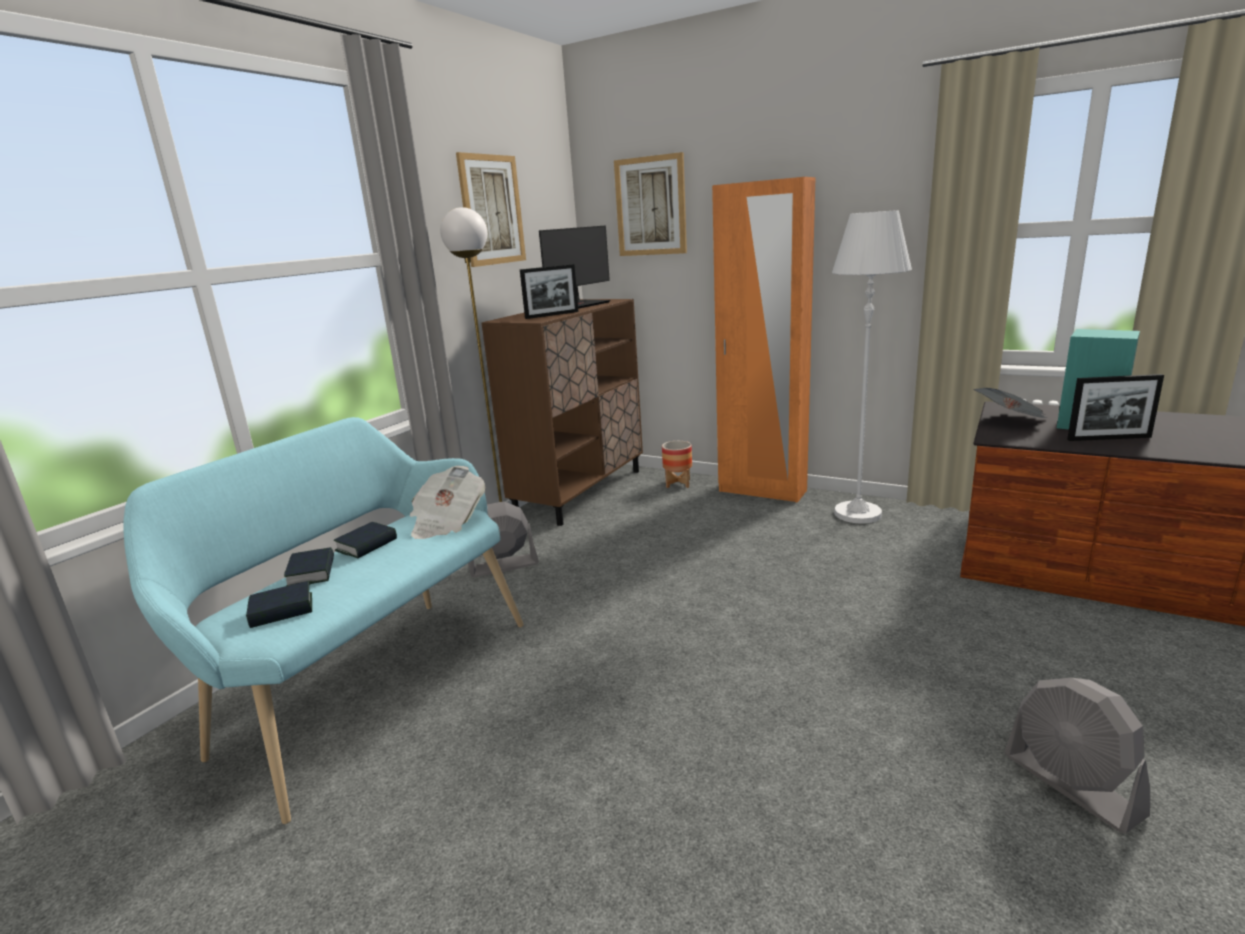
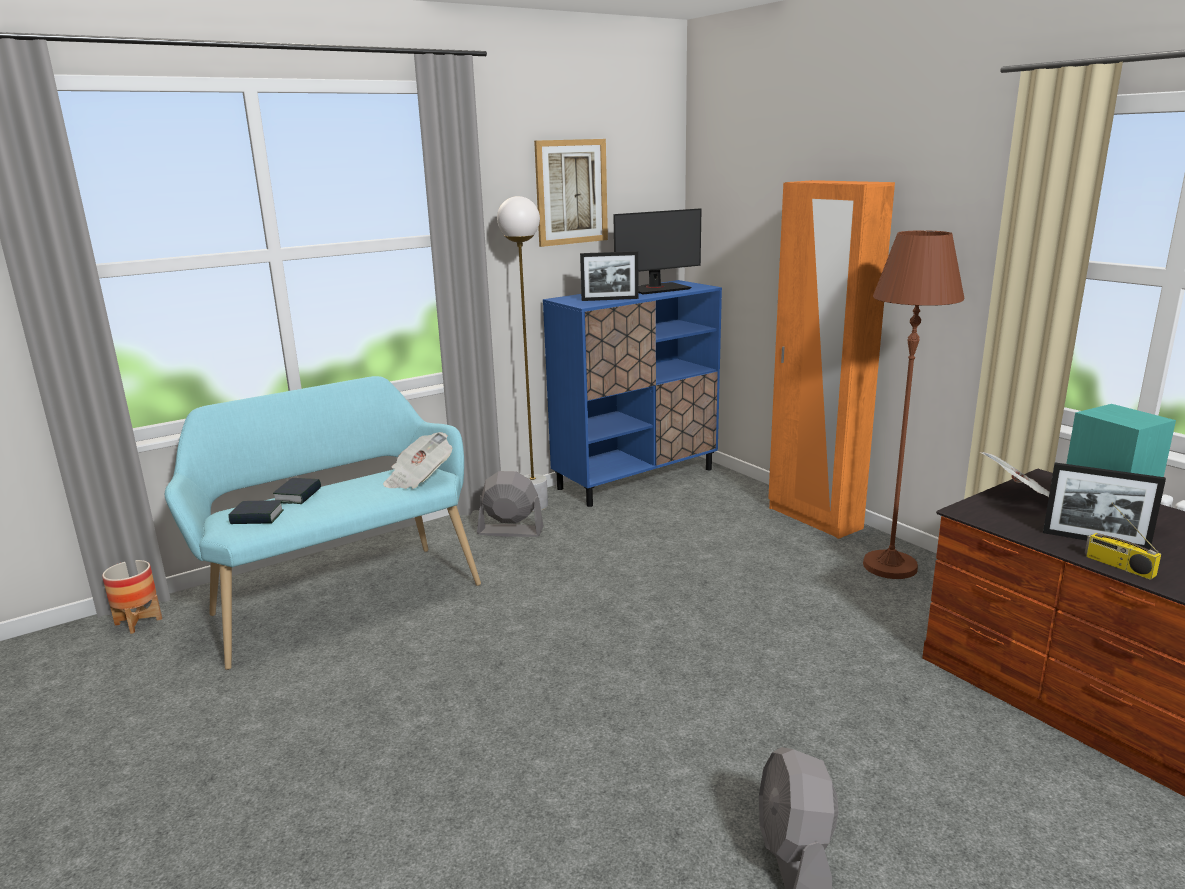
camera: 25 degrees right, 0 degrees up
book [334,522,397,559] -> none
brown cabinet [481,299,643,526] -> blue cabinet [543,280,722,507]
picture [614,152,687,256] -> none
planter [662,441,692,488] -> planter moved to [102,560,162,634]
white floor lamp [832,210,912,524] -> brown floor lamp [863,230,965,579]
none -> radio [1085,503,1161,580]

